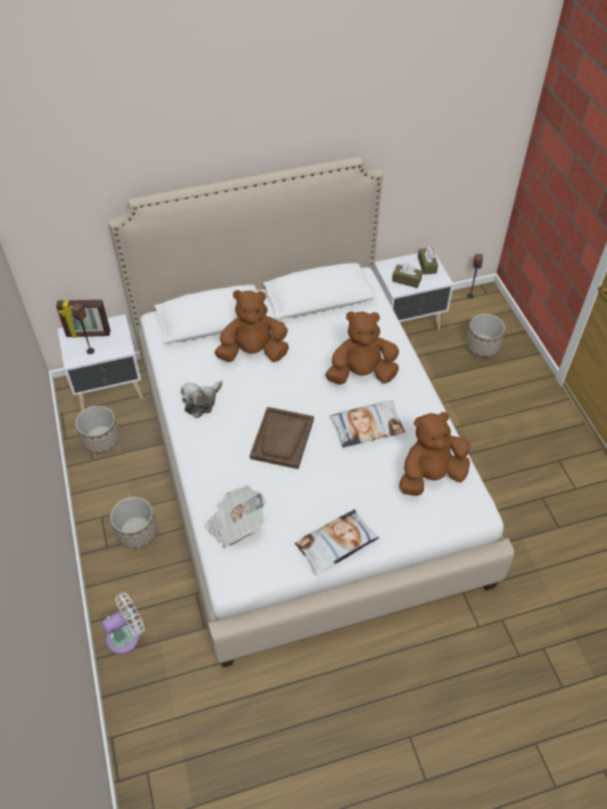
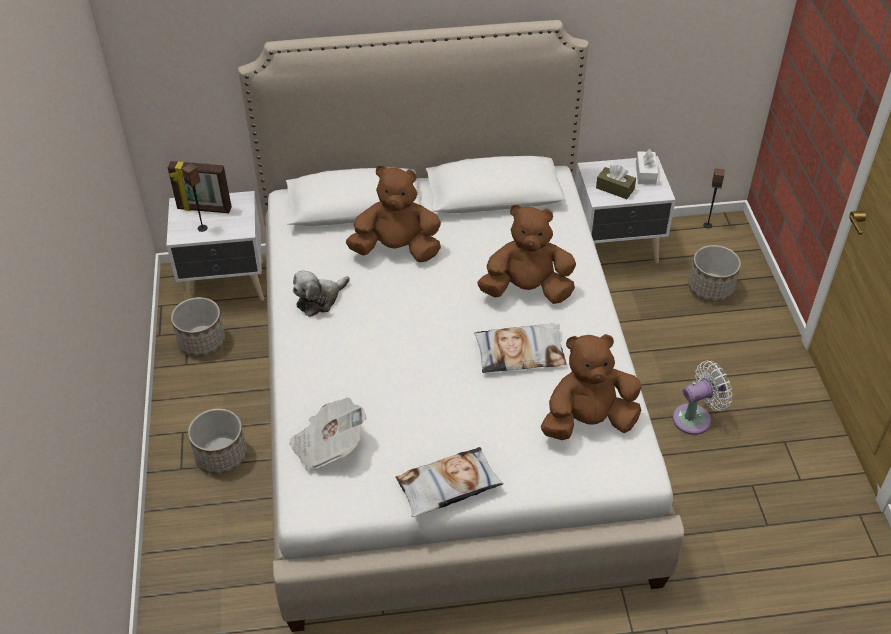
camera: 10 degrees right, 5 degrees down
white fan [101,592,145,654] -> white fan moved to [672,361,732,435]
brown tray [250,407,314,469] -> none
brown tissue box [418,246,438,275] -> white tissue box [636,149,658,185]

